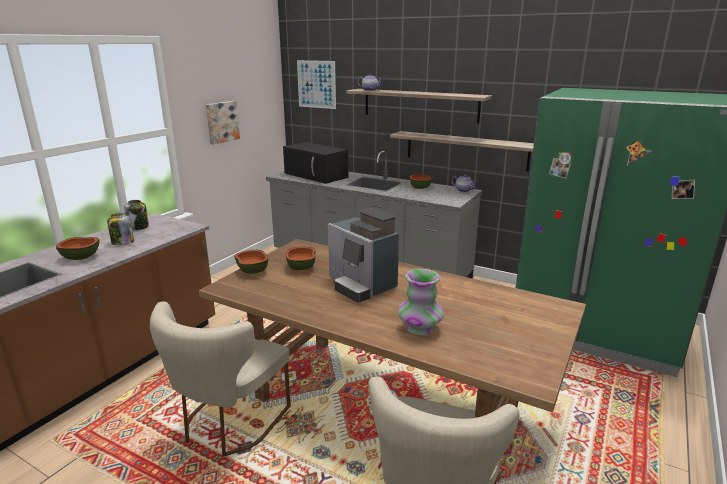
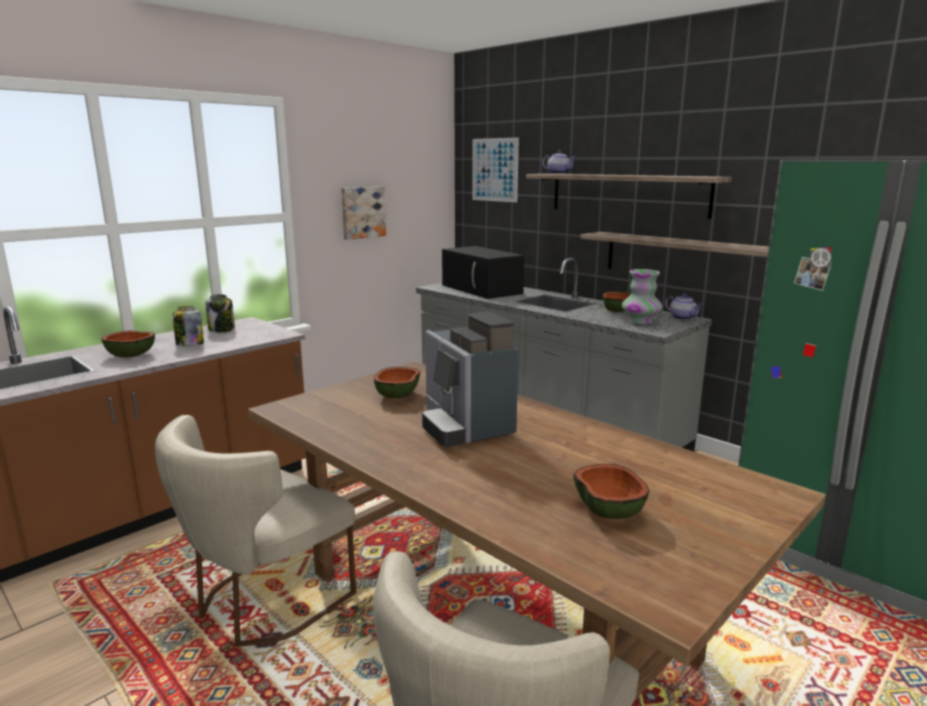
camera: 15 degrees right, 5 degrees down
bowl [234,250,268,274] -> bowl moved to [574,464,650,519]
vase [398,269,444,335] -> vase moved to [622,269,663,324]

